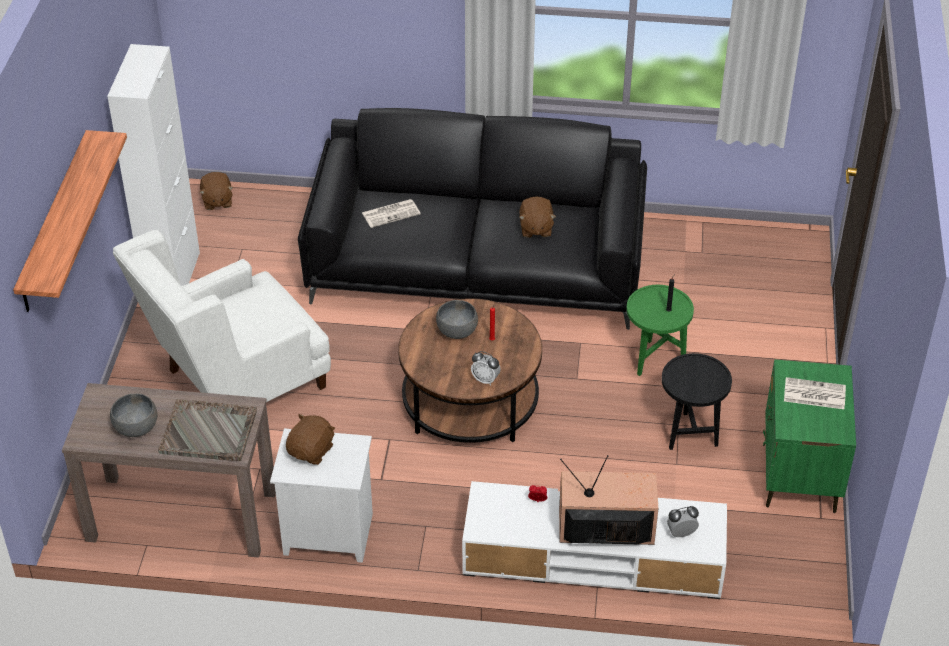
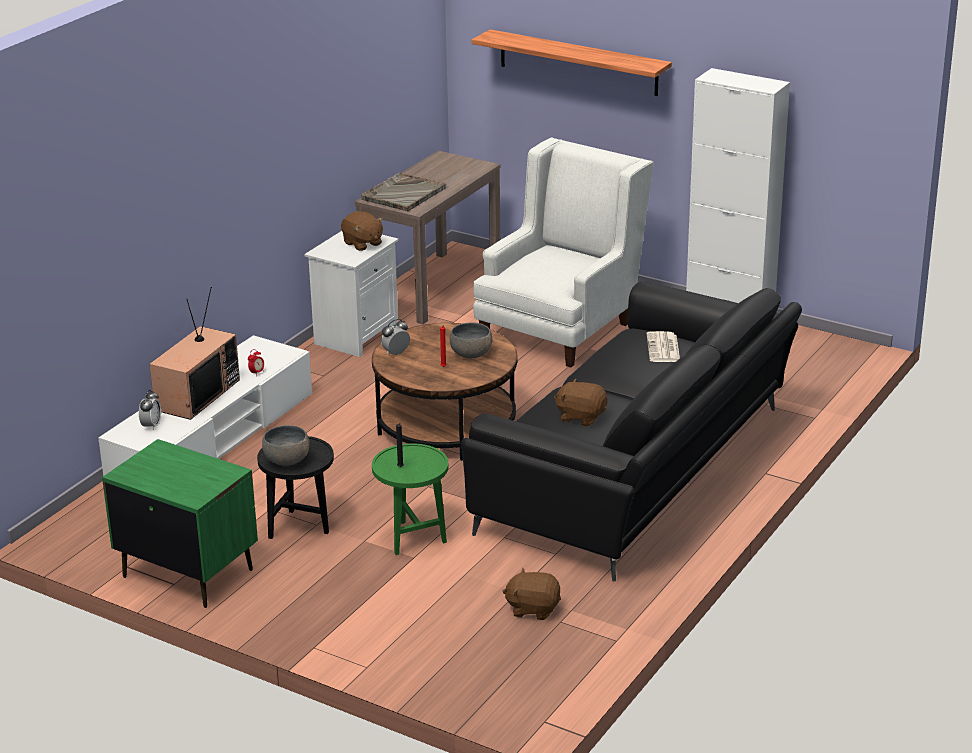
camera: 115 degrees right, 15 degrees down
grey bowl [110,393,158,437] -> grey bowl moved to [262,425,310,466]
white armchair [113,230,331,402] -> white armchair turned 45 degrees clockwise [473,137,653,368]
brown plush toy [199,172,233,210] -> brown plush toy moved to [502,568,561,620]
newspaper [784,377,846,409] -> none

